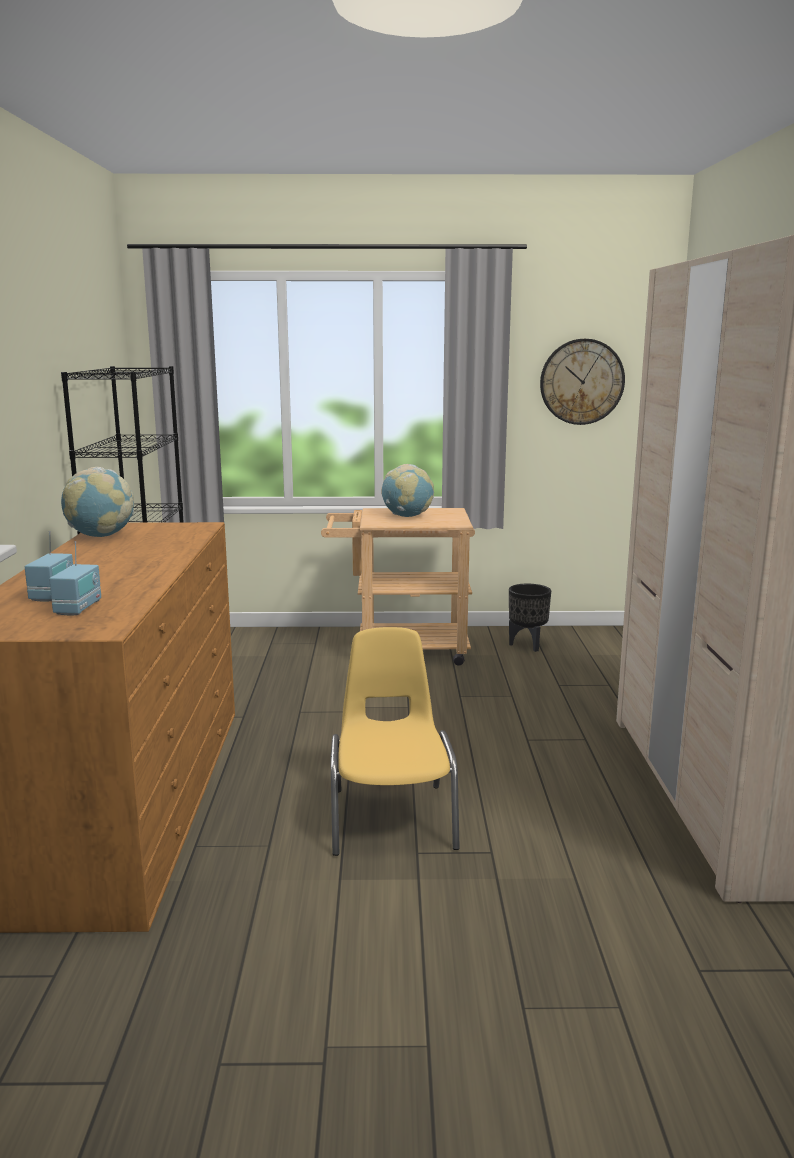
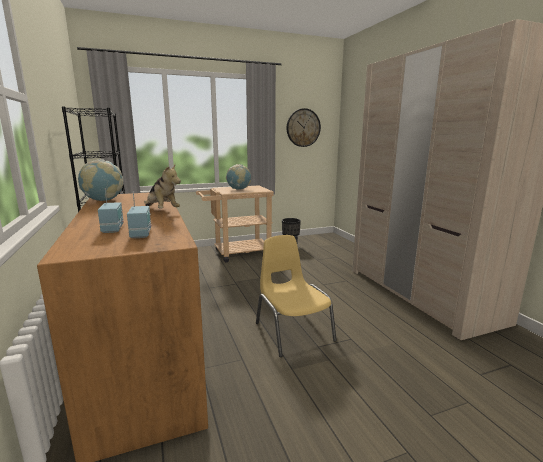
camera: 20 degrees left, 0 degrees up
none -> plush toy [144,165,181,209]

